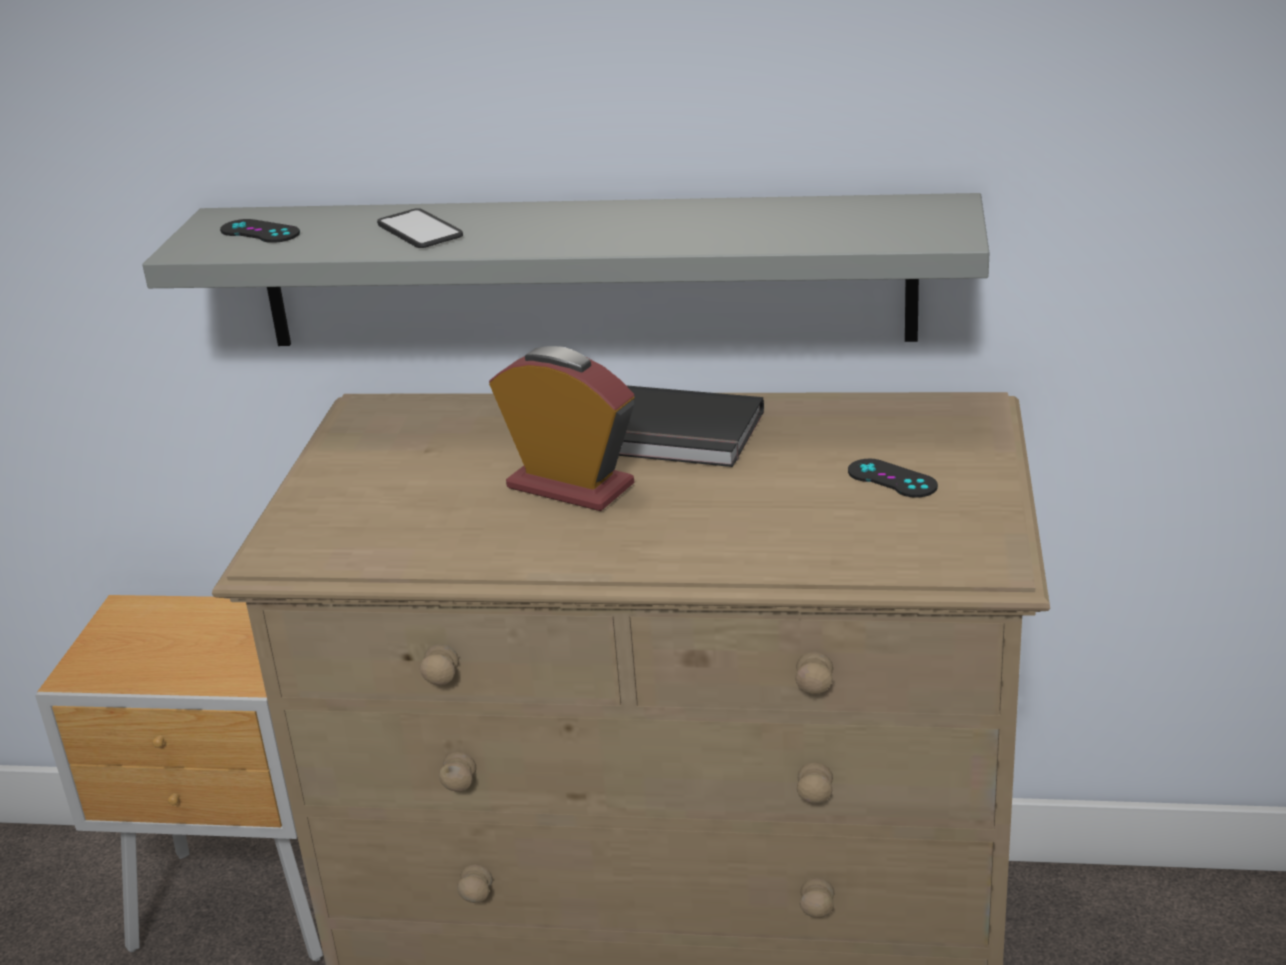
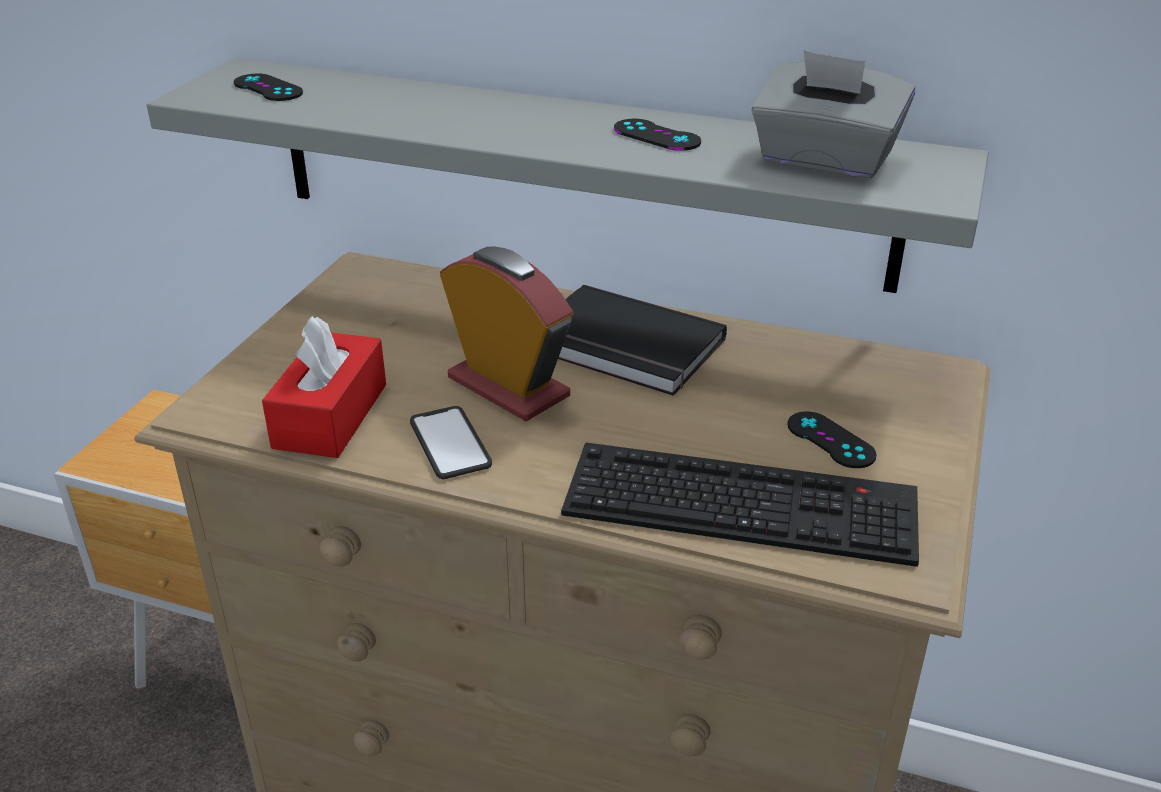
camera: 10 degrees right, 5 degrees up
phone [377,208,463,248] -> phone moved to [410,406,492,479]
none -> red tissue box [262,316,386,458]
none -> keyboard [561,442,919,567]
none -> black game controller [614,119,701,151]
none -> grey tissue box [752,50,915,178]

